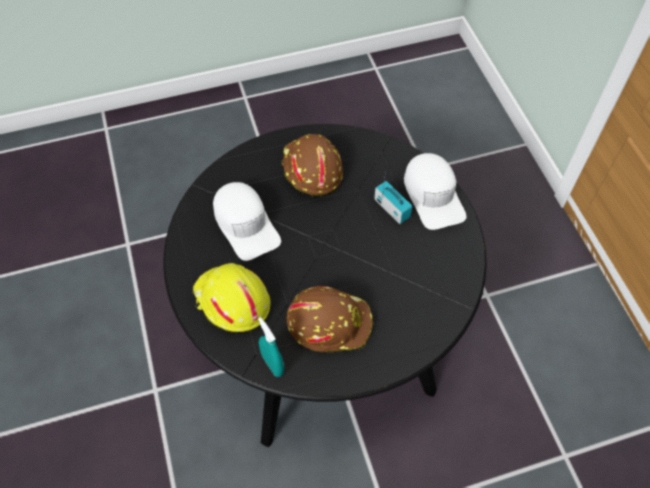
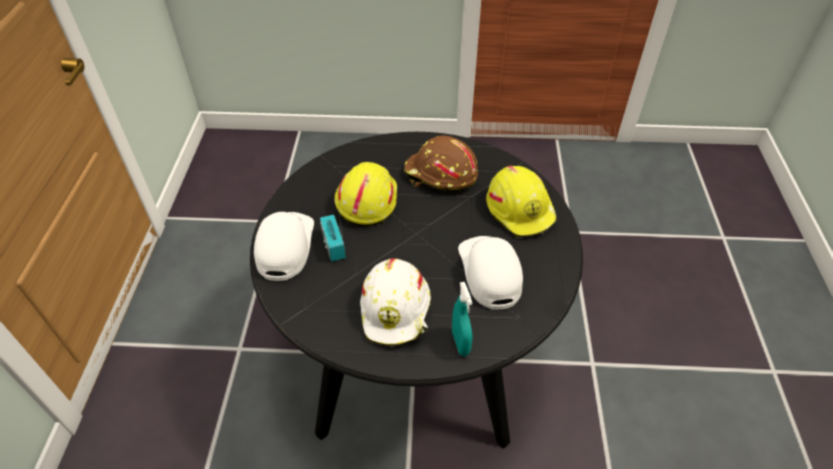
camera: 160 degrees left, 10 degrees down
turquoise spray bottle [258,317,284,377] -> turquoise spray bottle moved to [452,282,472,356]
brown hard hat [281,134,343,197] -> white hard hat [360,258,431,346]
none -> yellow hard hat [334,162,397,227]

